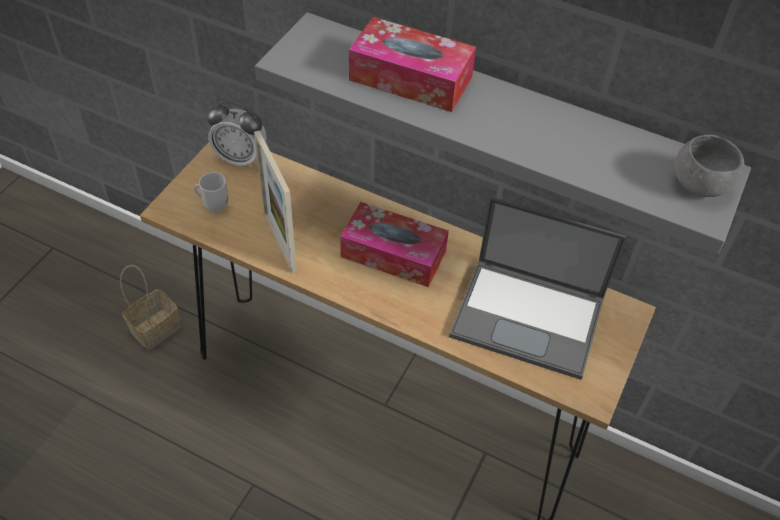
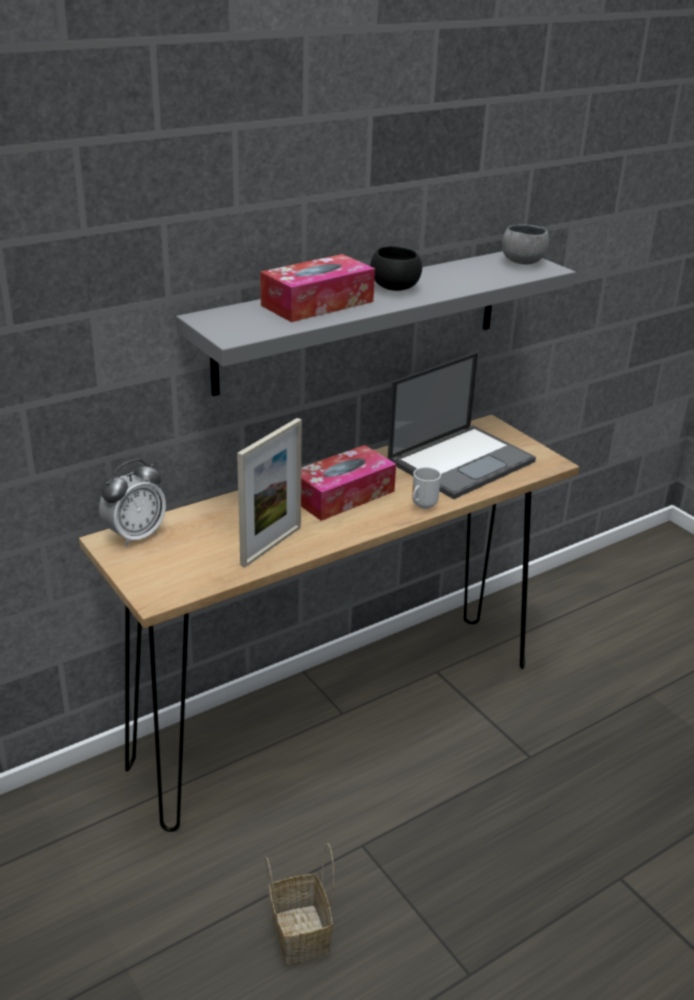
camera: 60 degrees left, 20 degrees down
basket [120,265,181,350] -> basket moved to [266,843,334,965]
mug [194,172,229,211] -> mug moved to [412,467,441,509]
picture frame [254,130,297,273] -> picture frame turned 60 degrees counterclockwise [237,418,302,568]
none -> black bowl [370,246,422,291]

